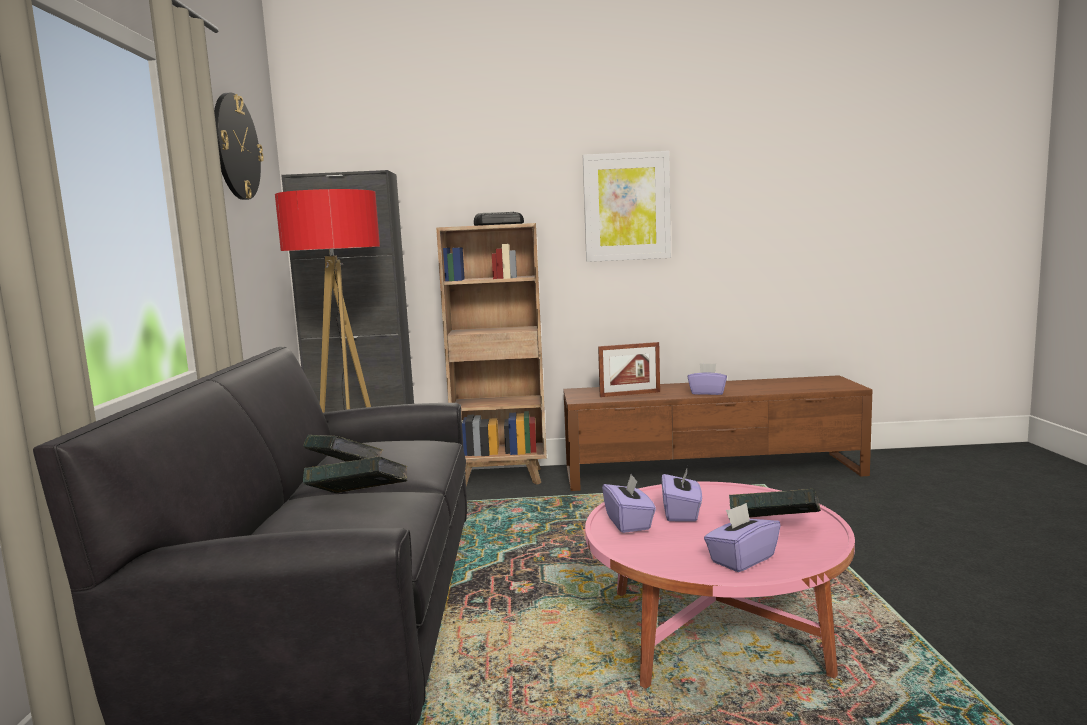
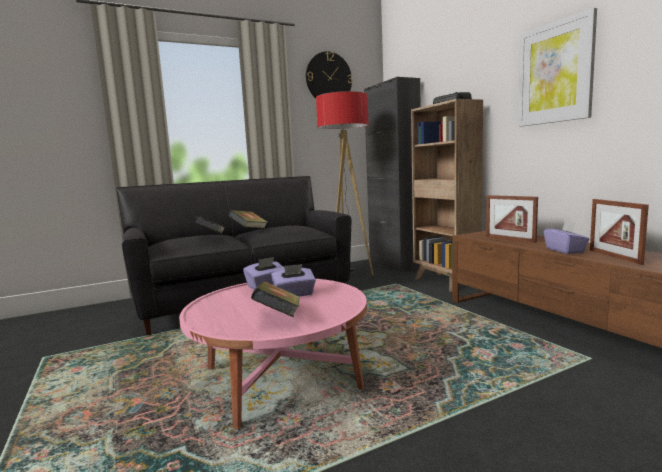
camera: 65 degrees right, 0 degrees up
purple tissue box [704,503,781,572] -> none
none -> picture frame [590,199,649,265]

